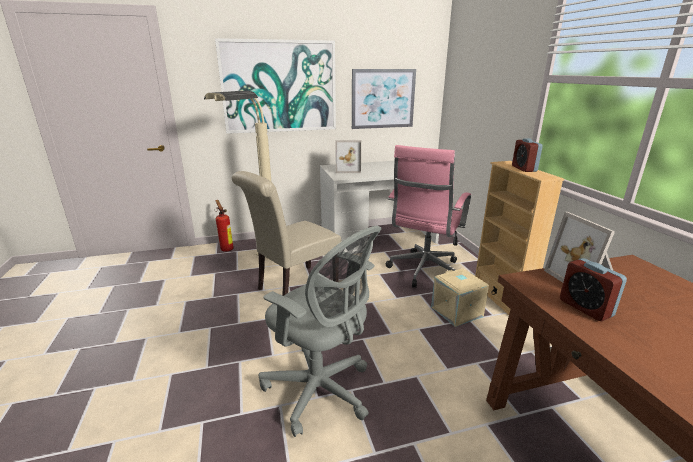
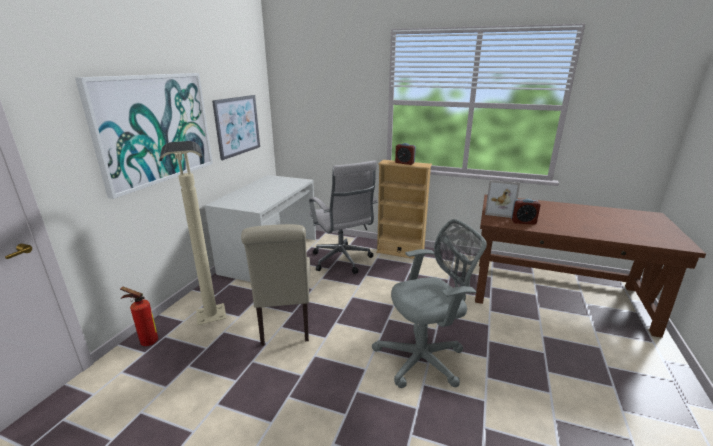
camera: 55 degrees left, 0 degrees up
picture frame [335,140,361,173] -> none
pink office chair [386,145,471,288] -> white office chair [309,160,378,274]
beige storage box [431,268,489,327] -> none

